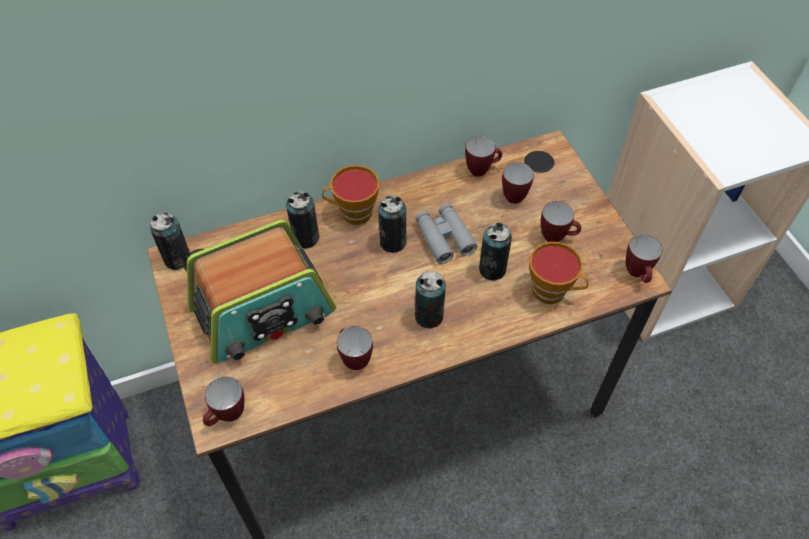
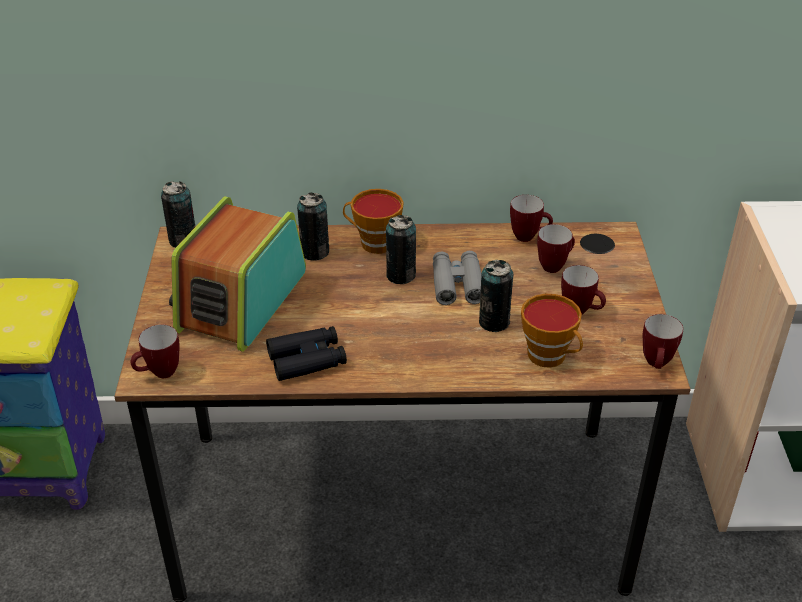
camera: 20 degrees right, 15 degrees down
radio [187,220,336,364] -> radio turned 120 degrees clockwise [169,196,306,352]
mug [337,326,373,370] -> black binoculars [266,326,347,381]
can [415,271,446,328] -> none

